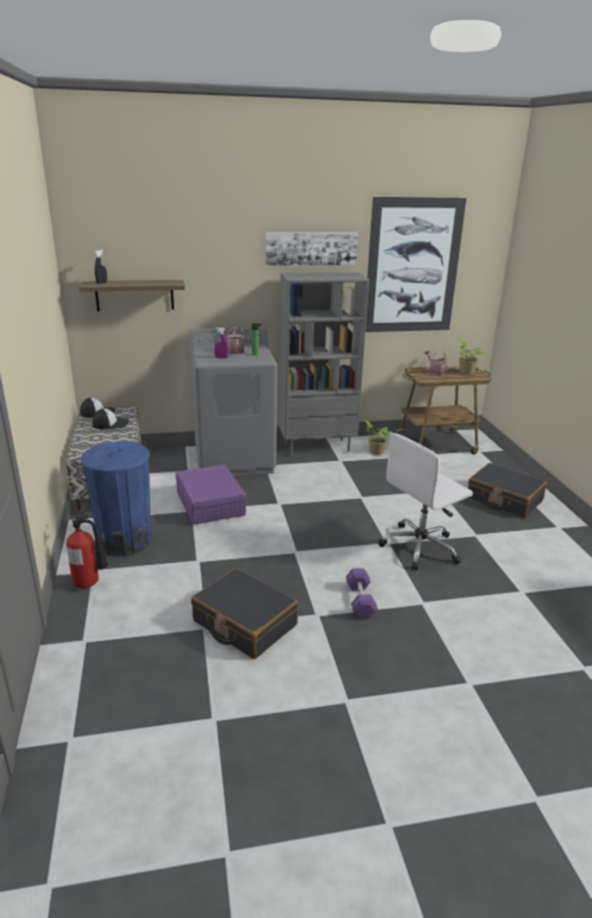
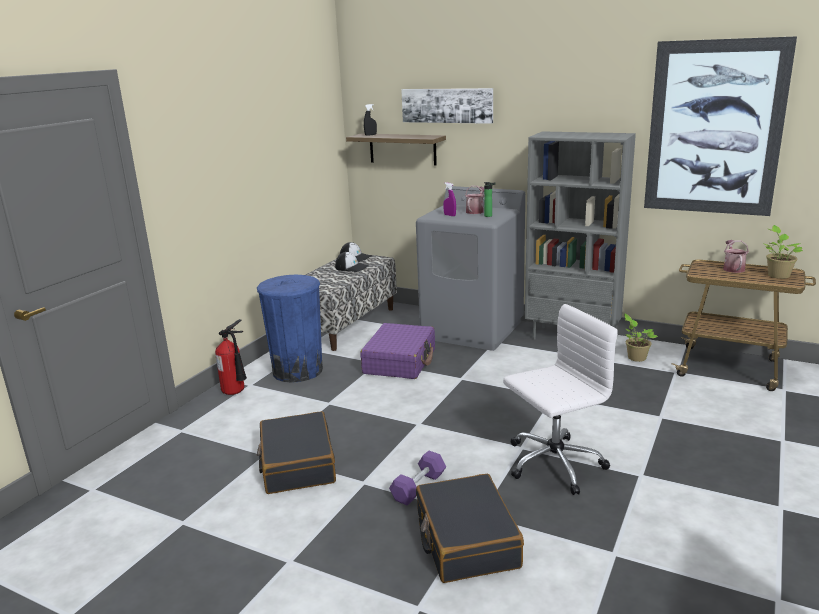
camera: 40 degrees right, 5 degrees down
picture [266,232,358,266] -> picture moved to [401,88,493,124]
white office chair [378,433,473,570] -> white office chair turned 150 degrees clockwise [503,304,618,495]
black suitcase [468,463,547,518] -> black suitcase moved to [416,474,524,583]

